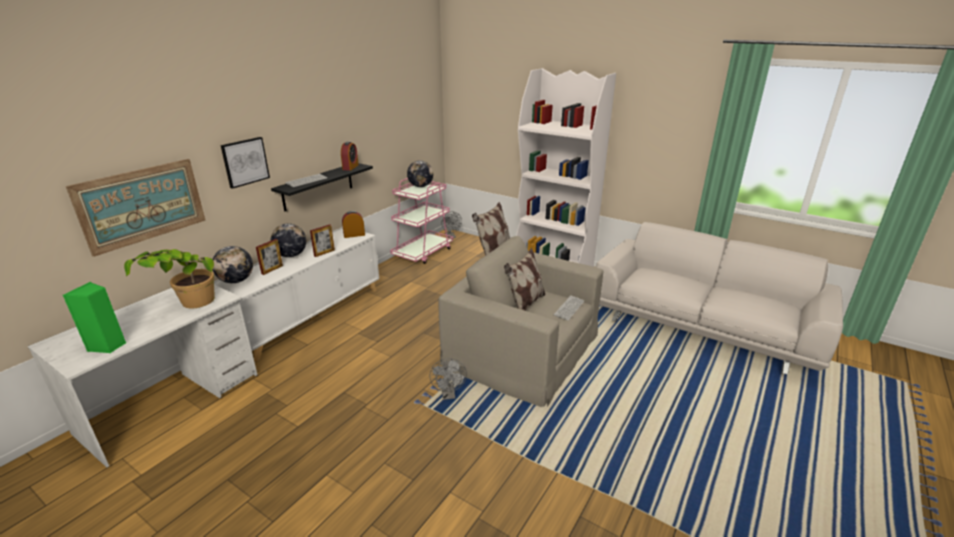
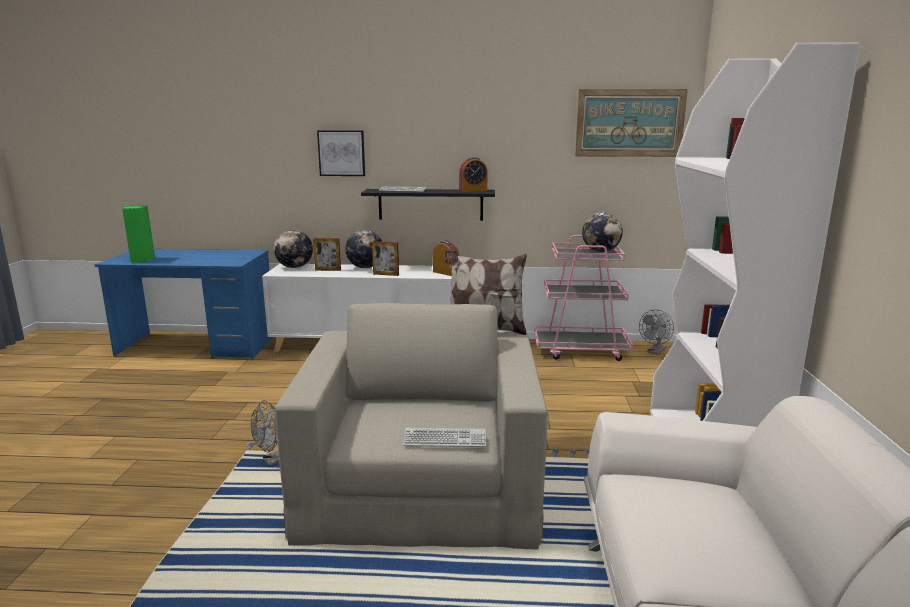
camera: 60 degrees right, 10 degrees down
white desk [27,285,258,468] -> blue desk [94,249,274,359]
picture [66,159,205,257] -> picture moved to [575,89,688,157]
potted plant [124,249,215,308] -> none
pillow [504,248,545,311] -> none

